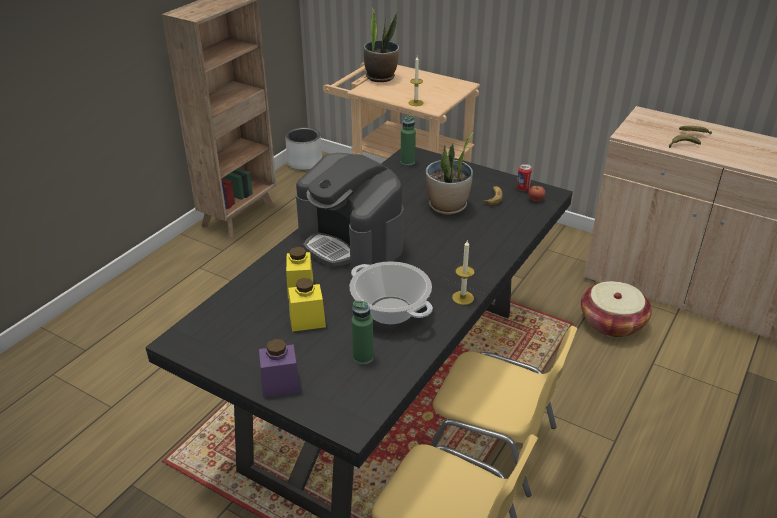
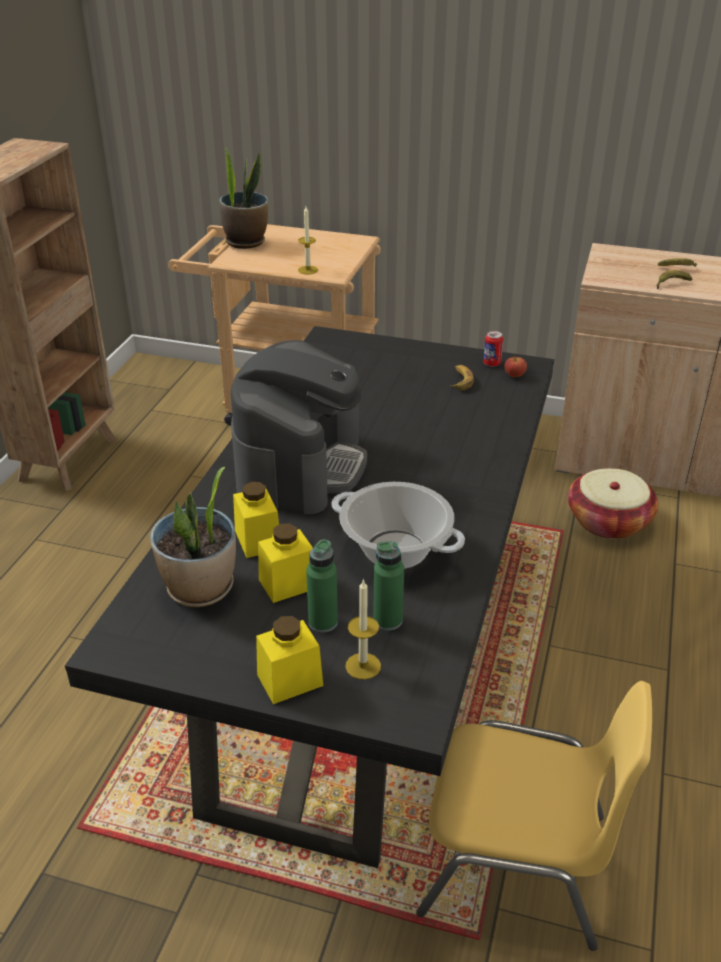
camera: 15 degrees left, 0 degrees up
purple jar [259,339,301,397] -> yellow jar [256,616,323,704]
grey planter [285,127,322,170] -> none
coffee machine [296,153,403,273] -> coffee machine turned 105 degrees counterclockwise [230,340,367,514]
green bottle [401,115,416,166] -> green bottle moved to [306,539,338,633]
potted plant [426,132,474,215] -> potted plant moved to [150,467,236,607]
yellow chair [430,326,578,497] -> none
candle [452,239,474,305] -> candle moved to [345,579,381,680]

